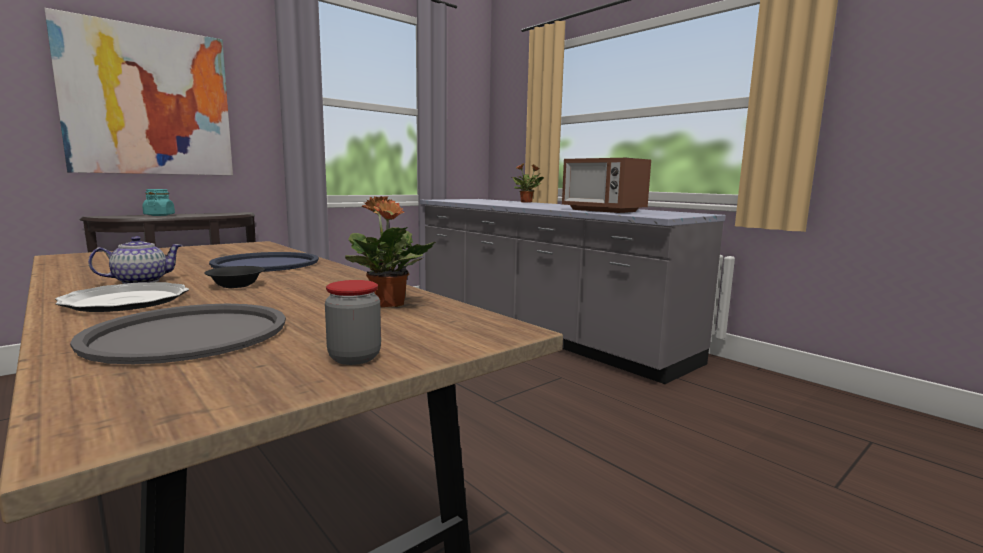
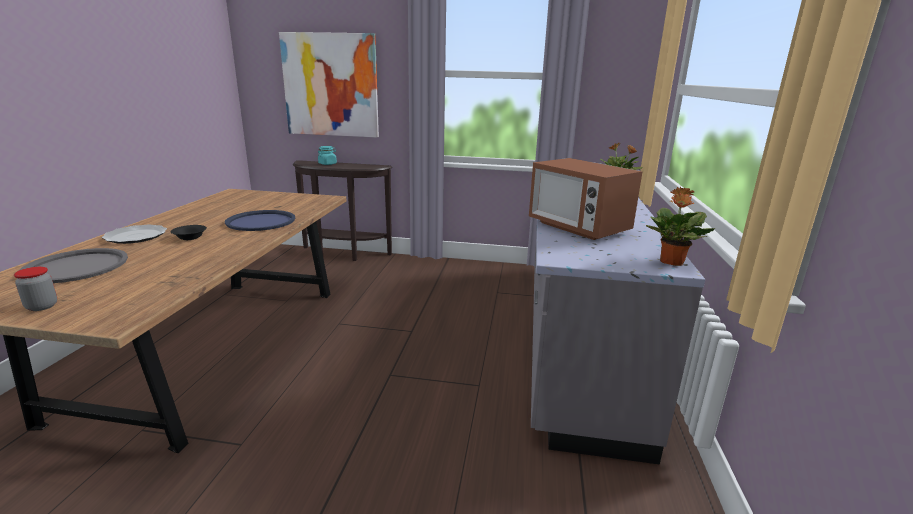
camera: 50 degrees right, 10 degrees up
teapot [88,236,183,284] -> none
potted plant [345,196,436,307] -> potted plant moved to [646,187,715,266]
microwave [562,158,651,213] -> microwave turned 45 degrees counterclockwise [529,158,643,240]

